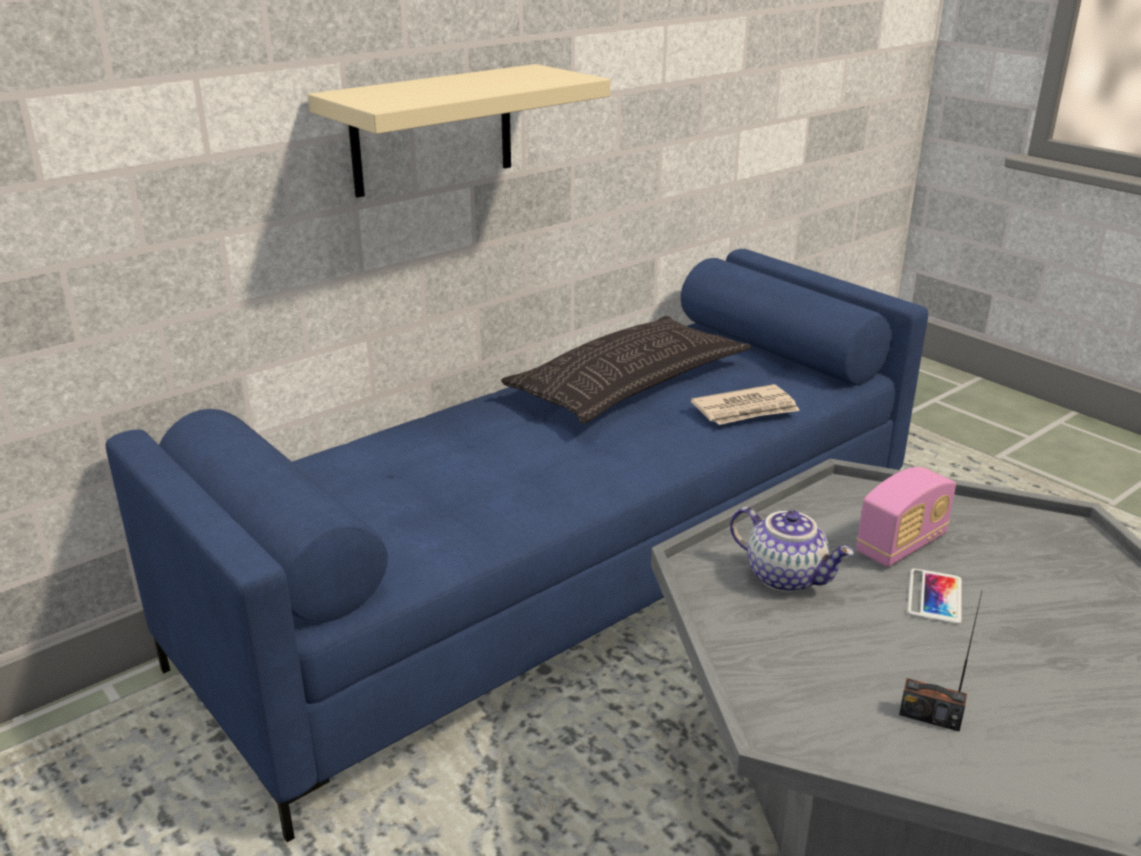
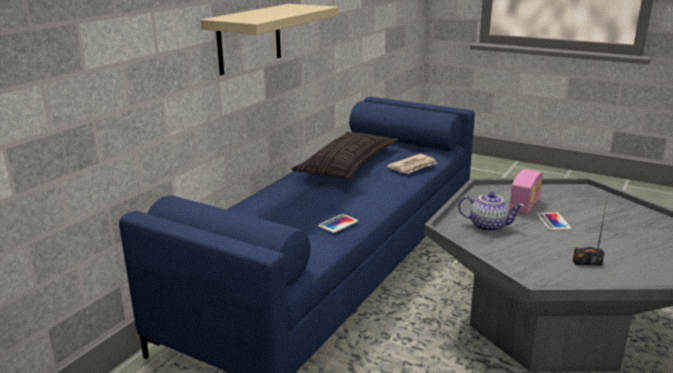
camera: 20 degrees left, 5 degrees down
none -> phone [318,214,358,233]

